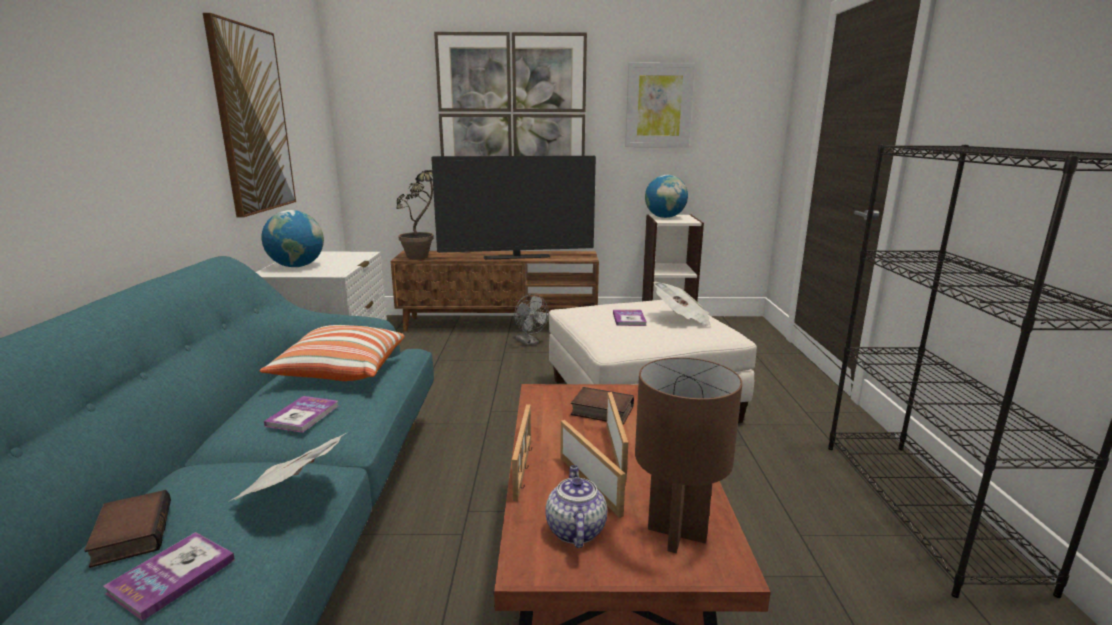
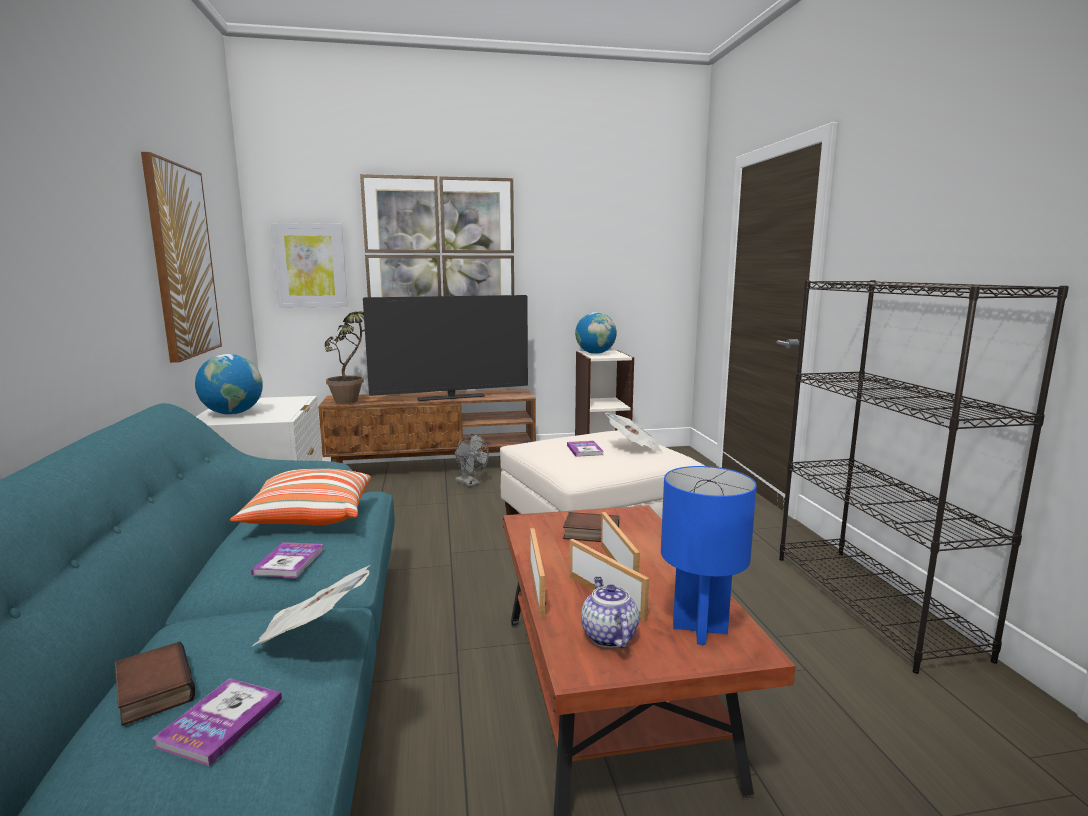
camera: 10 degrees left, 5 degrees down
picture [625,63,695,147] -> picture moved to [271,223,348,308]
brown table lamp [635,357,742,553] -> blue table lamp [661,466,757,645]

